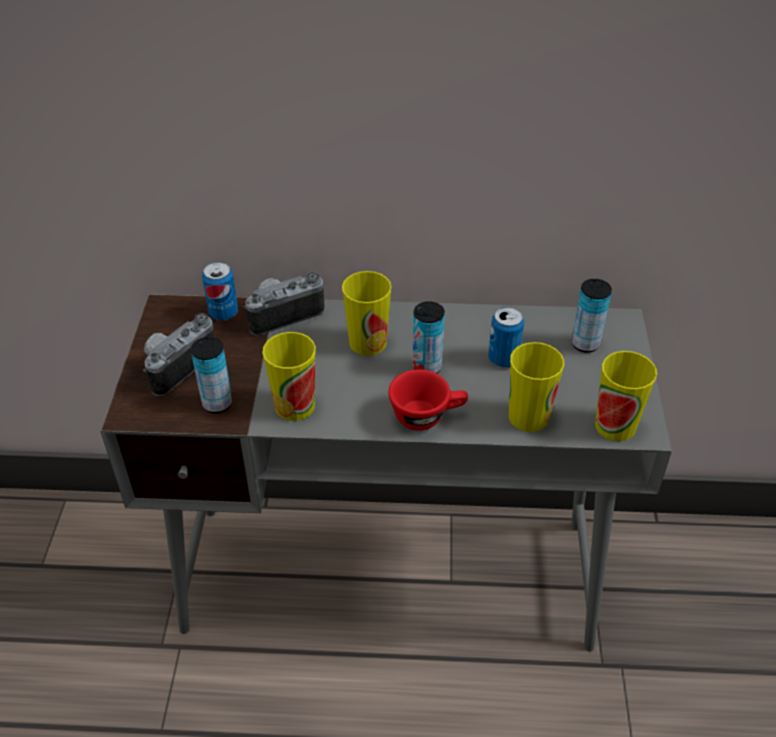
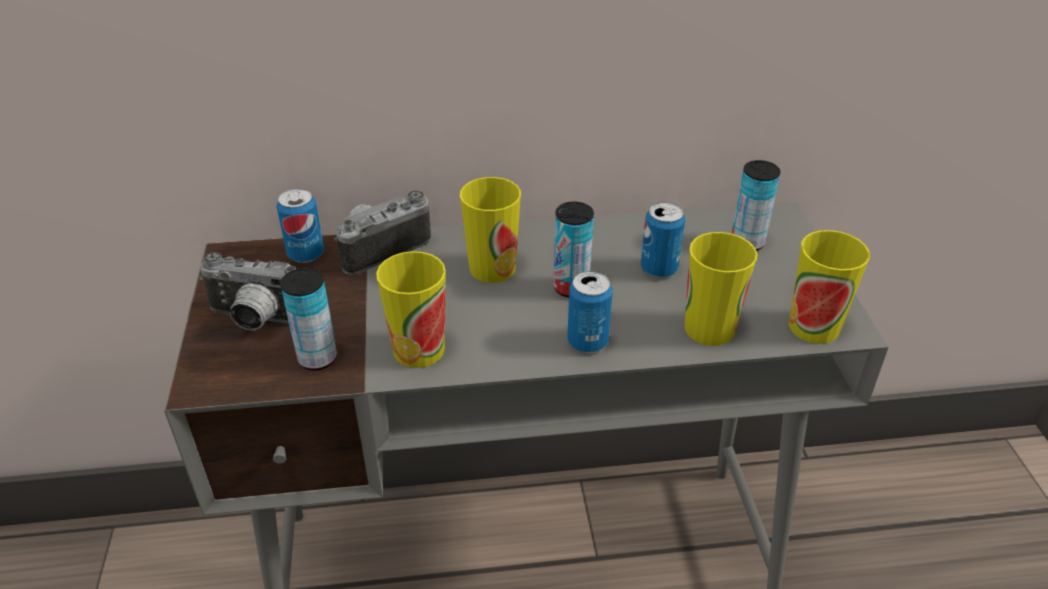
camera: 10 degrees left, 5 degrees down
camera [143,313,215,396] -> camera turned 105 degrees counterclockwise [199,252,296,330]
red cup [388,369,468,431] -> can [567,271,613,353]

